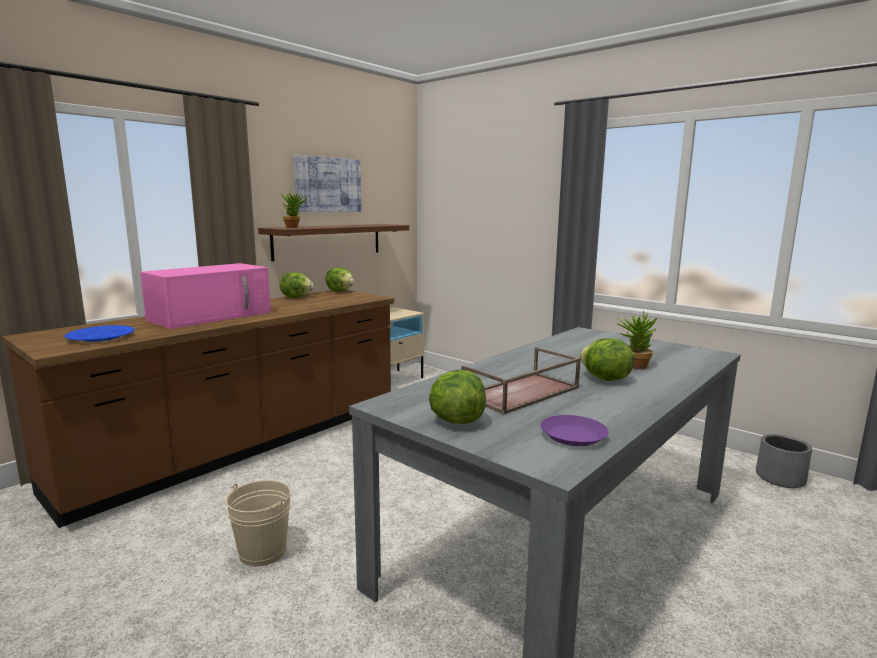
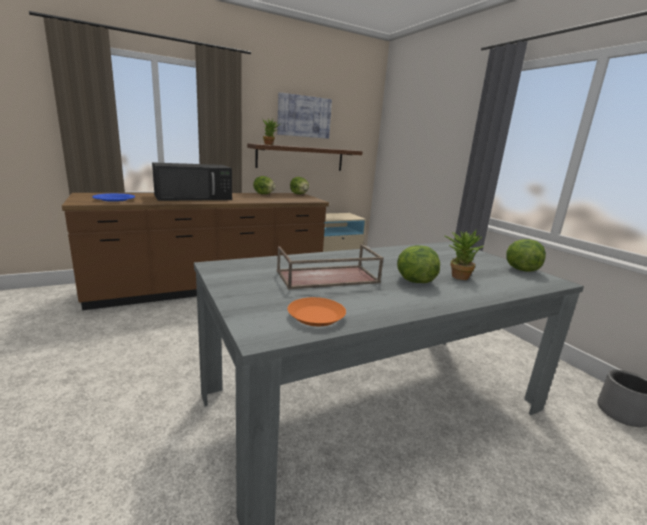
camera: 20 degrees right, 5 degrees up
pink microwave [140,263,271,329] -> black microwave [152,162,232,201]
beige bucket [225,480,291,567] -> none
lettuce [429,370,486,424] -> lettuce moved to [506,239,546,271]
purple plate [540,415,609,446] -> orange plate [288,297,346,326]

